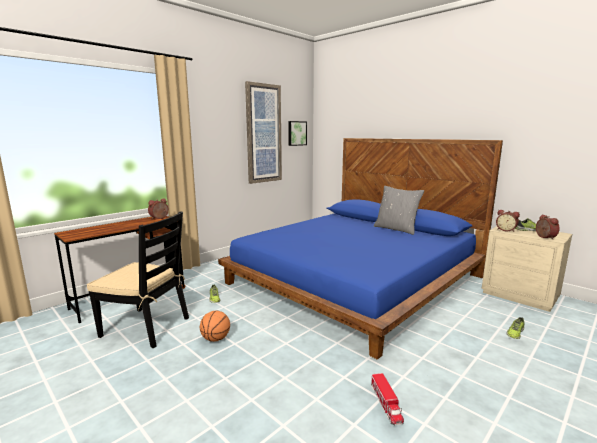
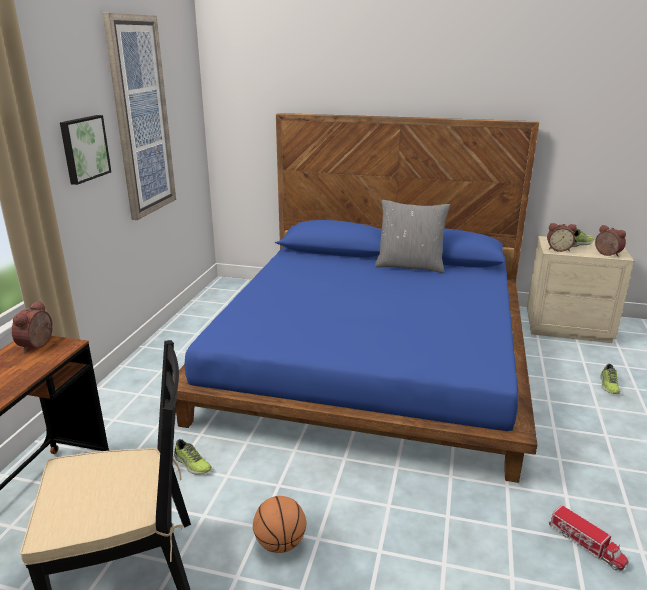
camera: 30 degrees left, 10 degrees up
picture [288,121,307,146] -> picture moved to [60,115,111,185]

